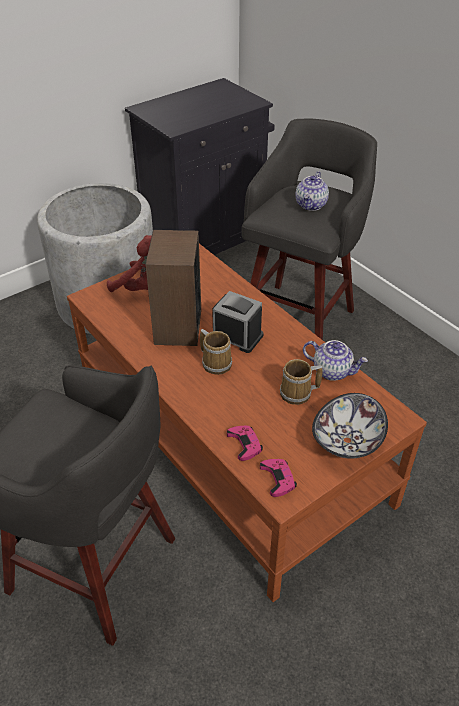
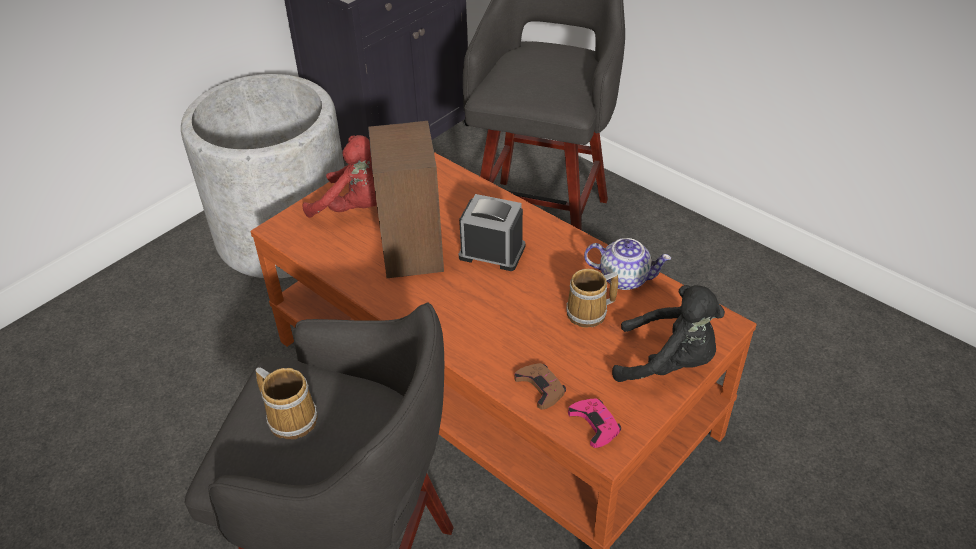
camera: 10 degrees left, 0 degrees up
mug [200,329,232,375] -> mug moved to [256,367,318,439]
pink game controller [227,426,263,461] -> brown game controller [514,363,566,410]
teapot [296,171,329,211] -> none
bowl [312,393,388,459] -> black plush toy [612,285,725,382]

